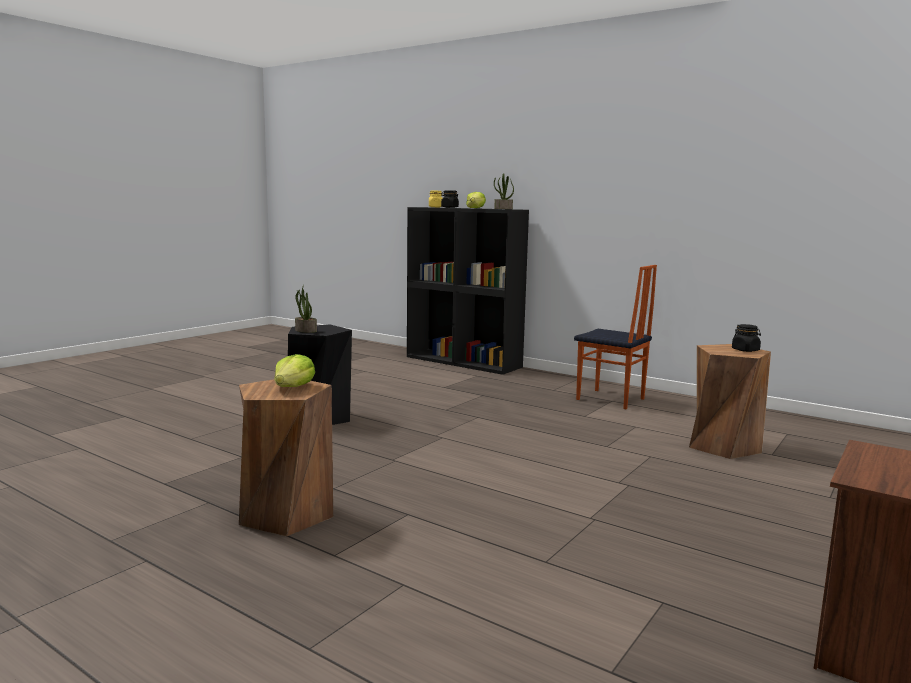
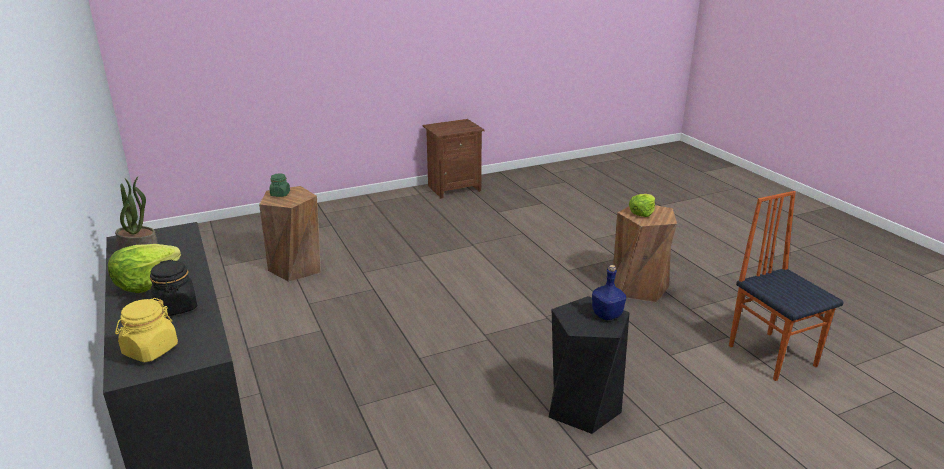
camera: 150 degrees left, 15 degrees up
potted plant [295,285,317,333] -> blue bottle [592,265,626,320]
chair [574,265,657,409] -> chair moved to [729,191,844,381]
black jar [732,324,761,352] -> green jar [269,173,290,197]

